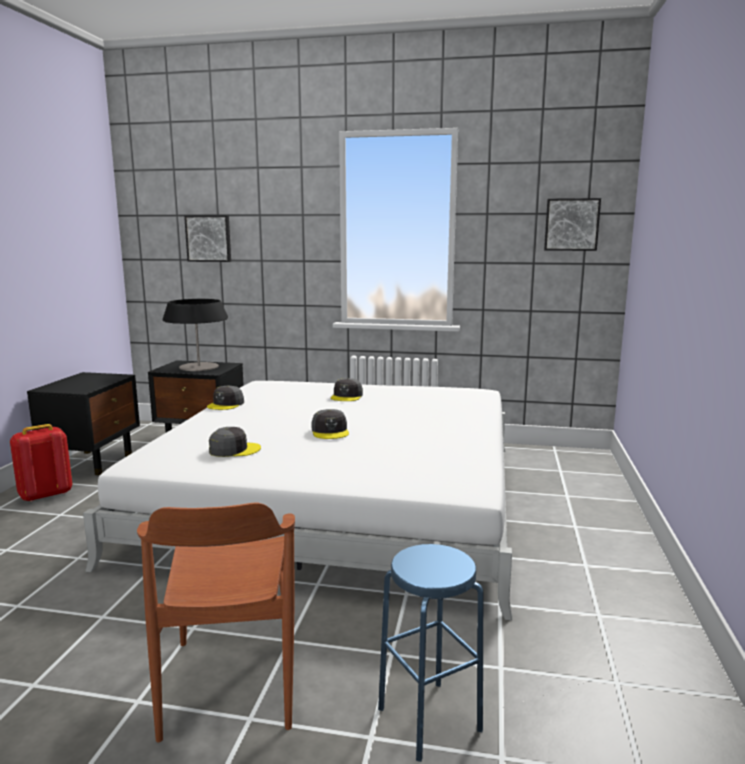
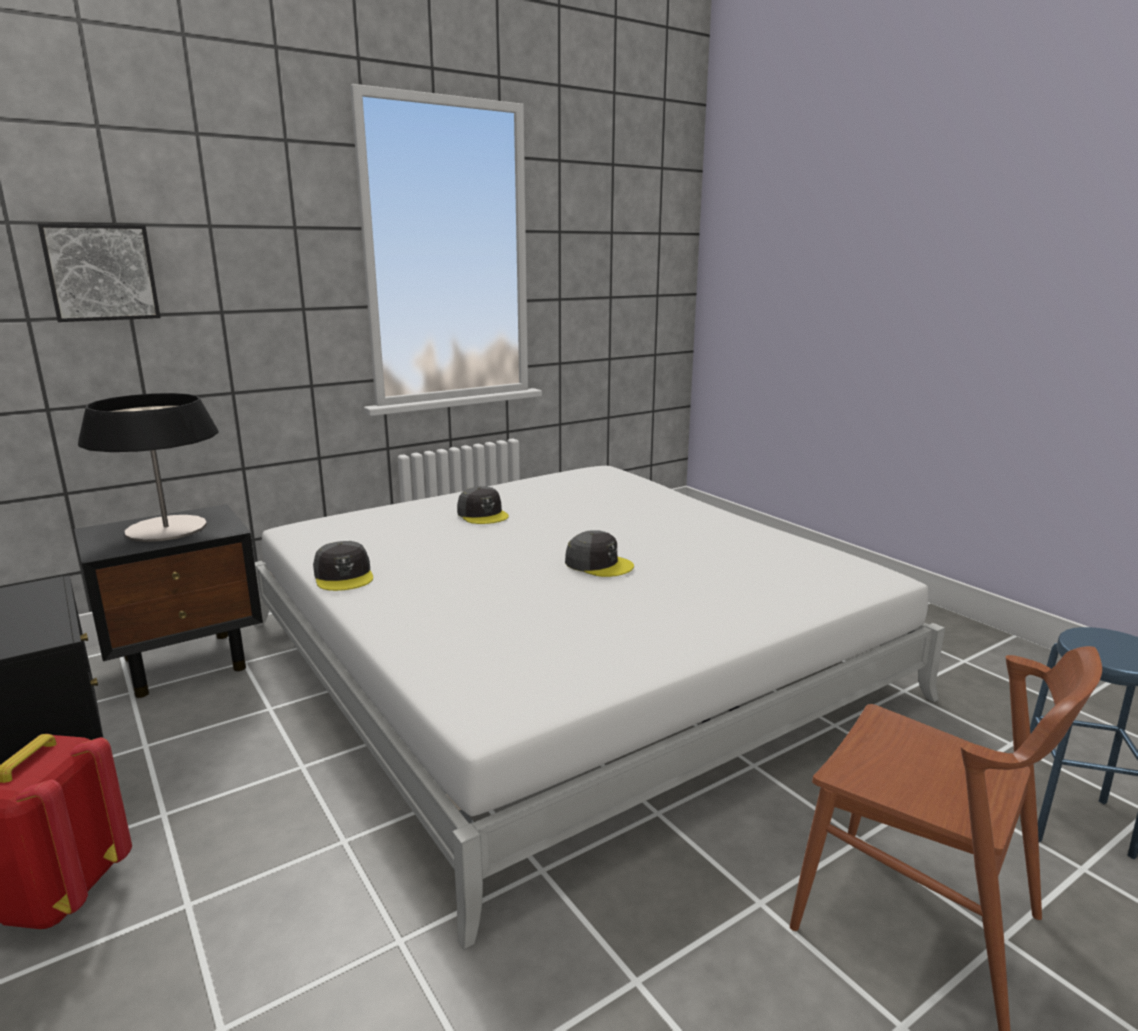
camera: 45 degrees left, 5 degrees up
grey cap [209,427,261,457] -> none
picture [544,198,601,251] -> none

